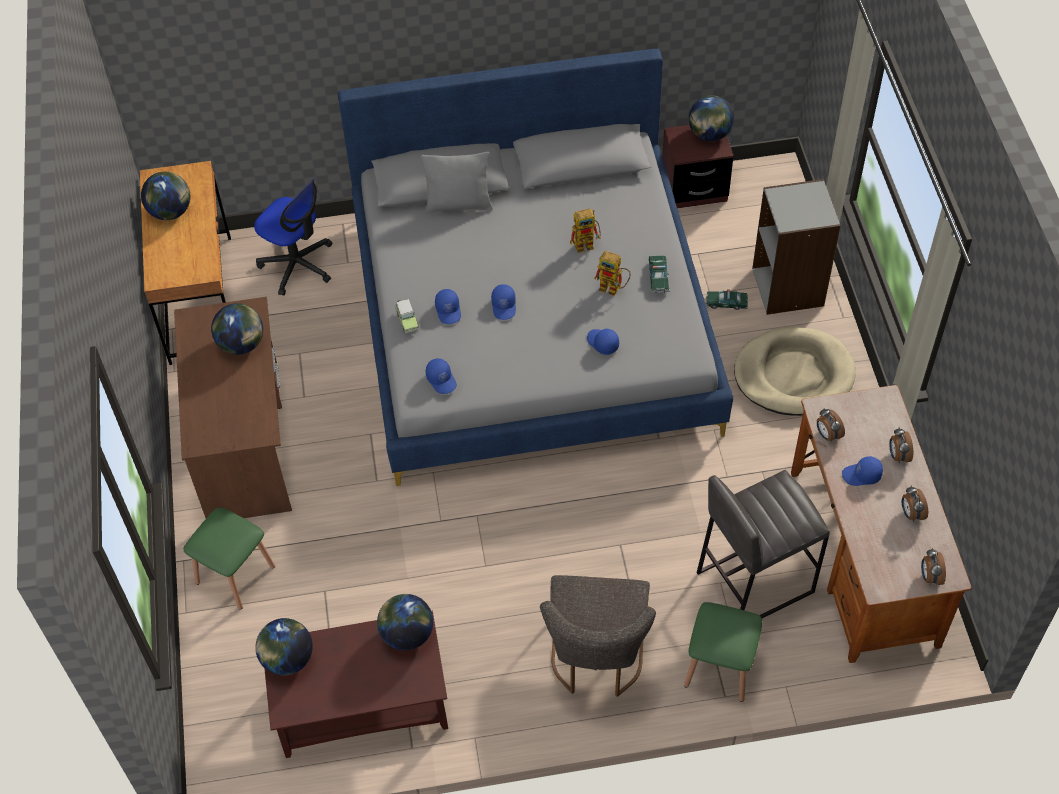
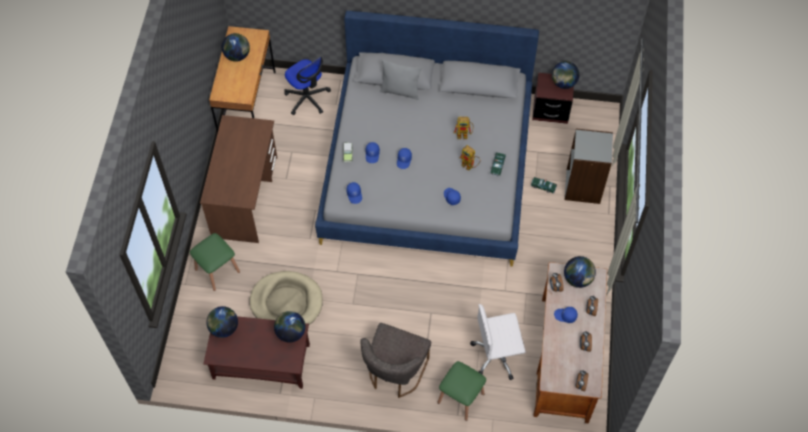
camera: 15 degrees right, 5 degrees up
globe [211,303,263,355] -> globe moved to [564,256,596,288]
grey stool [697,470,830,618] -> white office chair [470,304,526,380]
beige dog bed [734,327,856,416] -> beige dog bed moved to [250,271,323,325]

